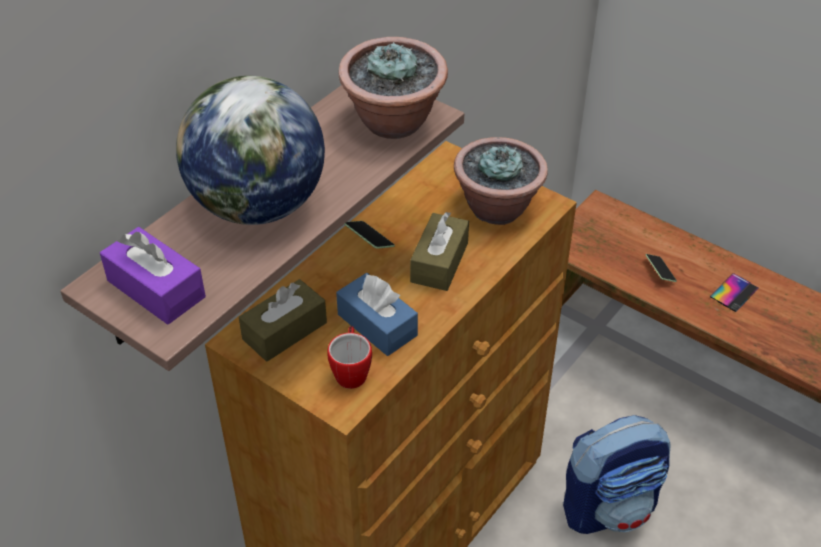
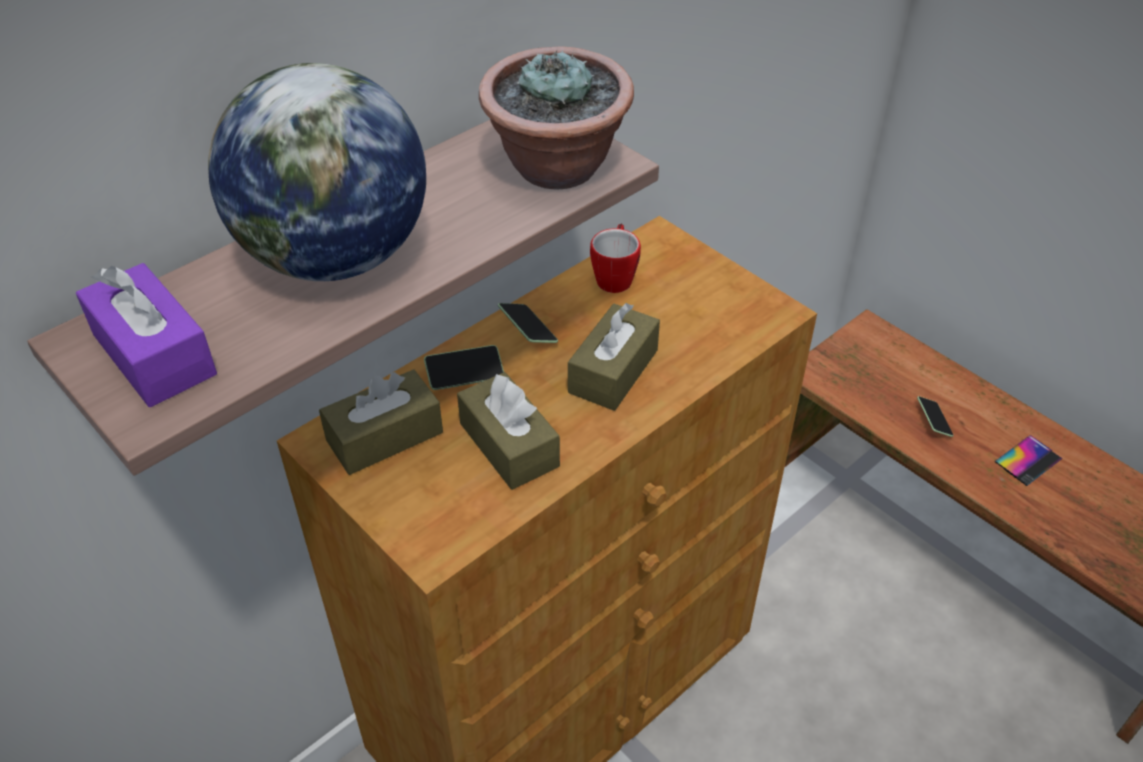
camera: 10 degrees right, 0 degrees up
mug [327,326,372,389] -> mug moved to [590,224,641,293]
blue tissue box [336,273,418,356] -> brown tissue box [457,372,560,490]
potted plant [454,137,548,225] -> none
backpack [563,415,671,534] -> none
none -> phone [424,345,504,390]

